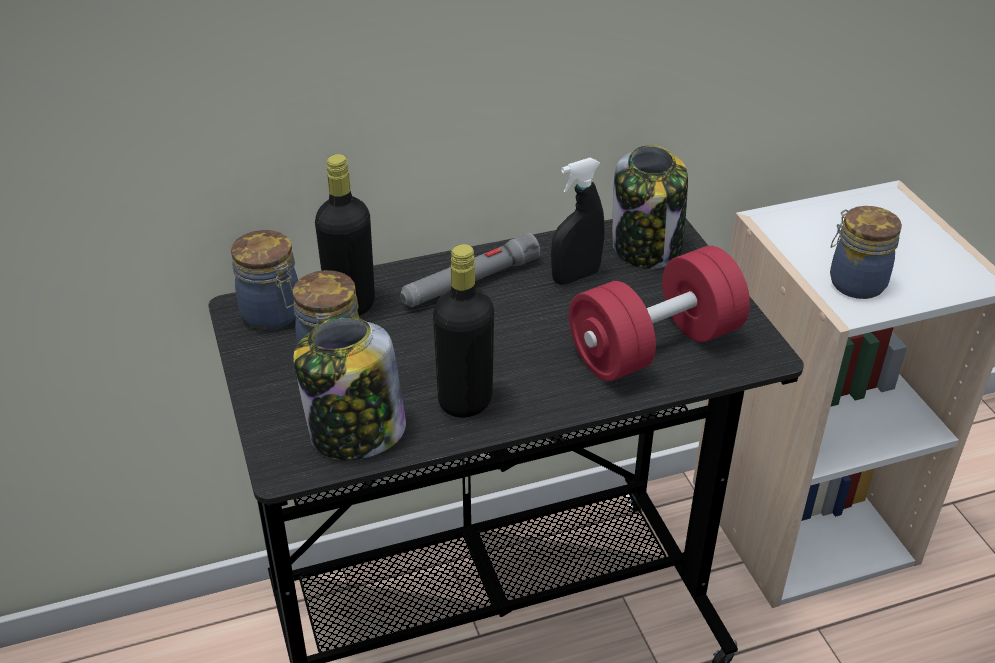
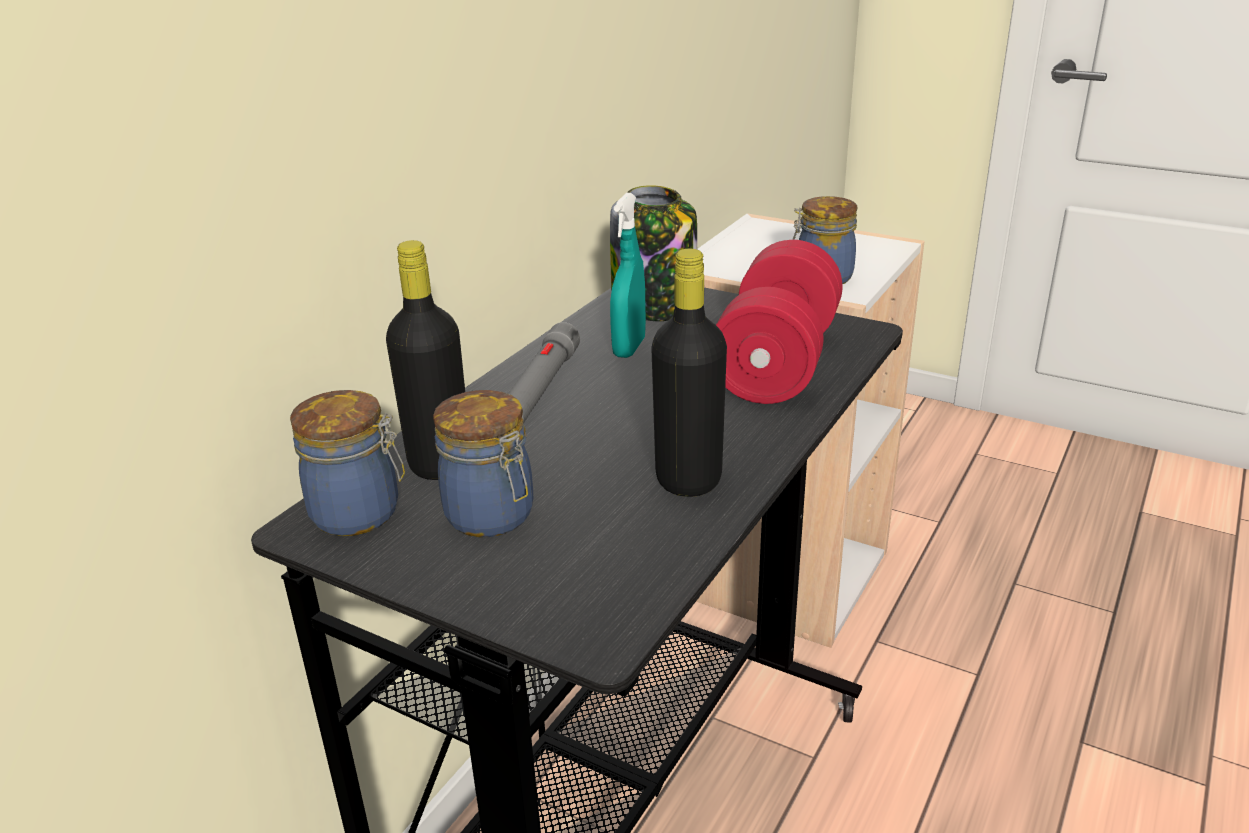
camera: 40 degrees left, 10 degrees down
jar [293,317,406,460] -> none
black spray bottle [551,158,605,284] -> turquoise spray bottle [610,193,646,358]

